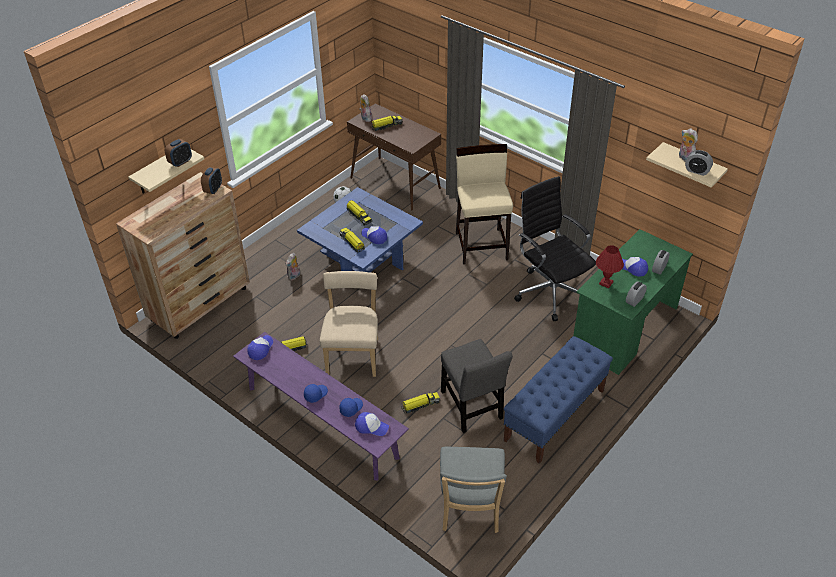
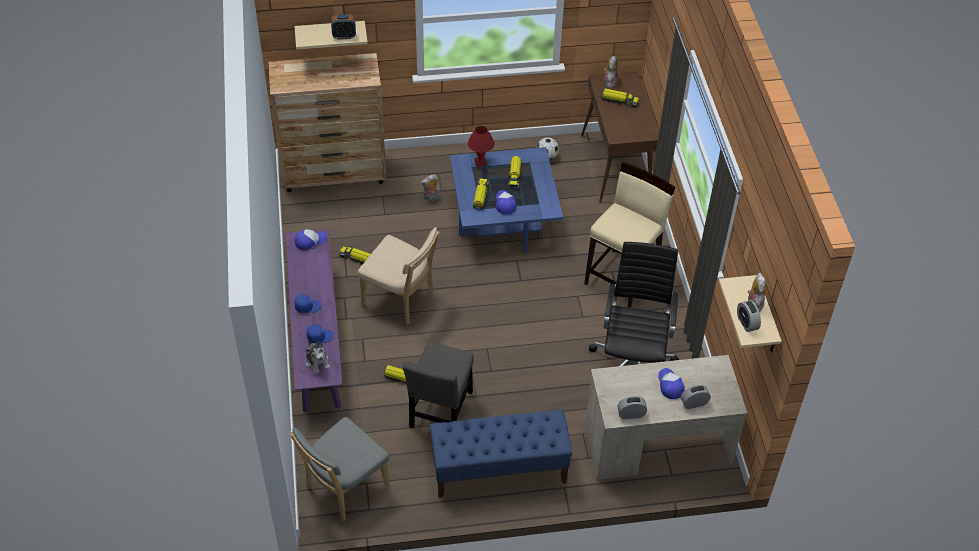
camera: 40 degrees right, 5 degrees up
alarm clock [201,167,222,194] -> none
beige chair [320,271,378,377] -> beige chair turned 75 degrees clockwise [358,227,439,325]
cap [355,412,389,436] -> plush toy [305,340,330,374]
green desk [573,229,693,375] -> beige desk [585,355,748,480]
red table lamp [596,245,624,288] -> red table lamp moved to [468,126,495,167]

